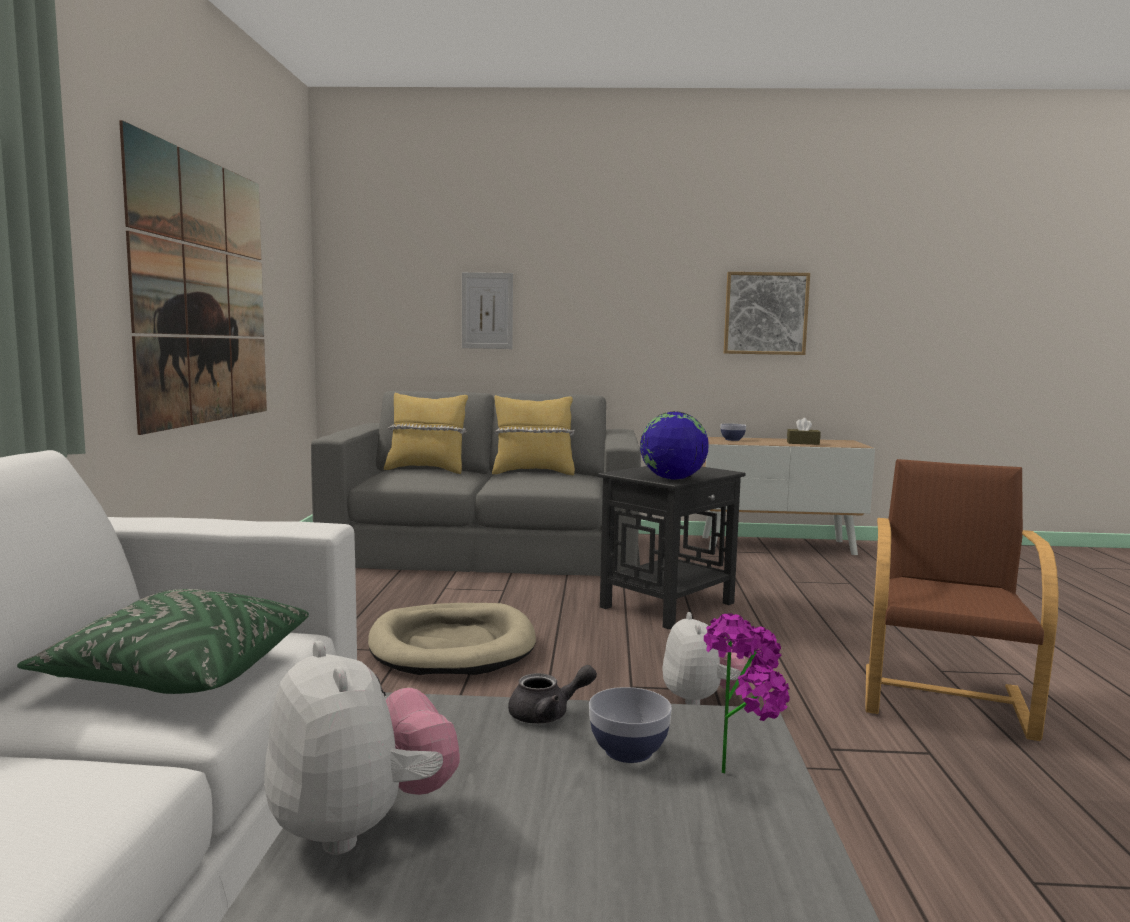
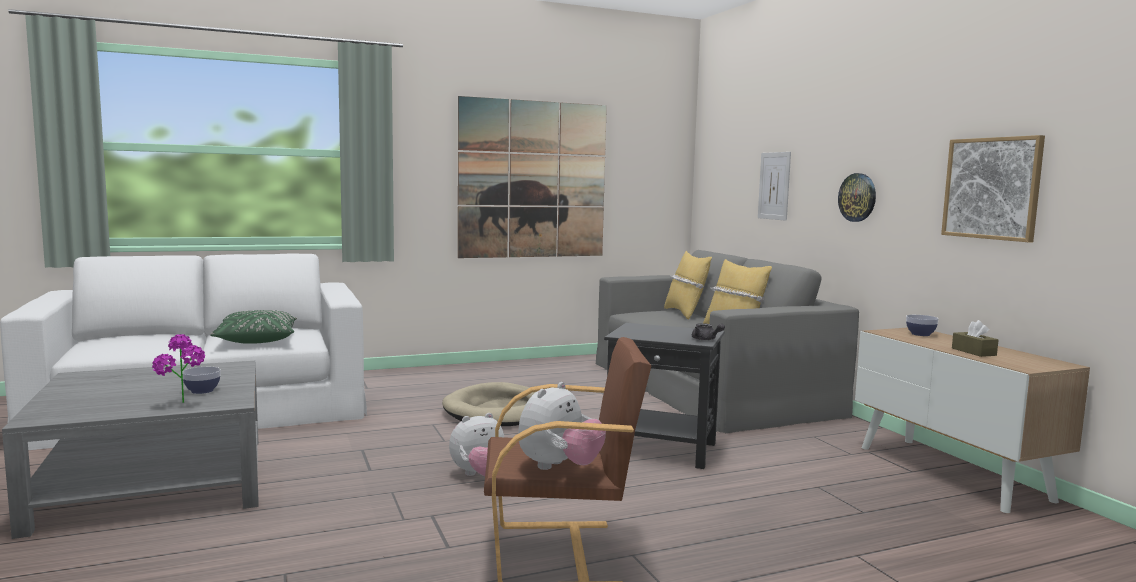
camera: 65 degrees right, 0 degrees up
plush toy [264,640,460,855] -> plush toy moved to [518,382,606,470]
grey teapot [508,665,597,724] -> grey teapot moved to [692,323,725,341]
globe [640,411,709,480] -> none
none -> wall clock [838,173,876,222]

